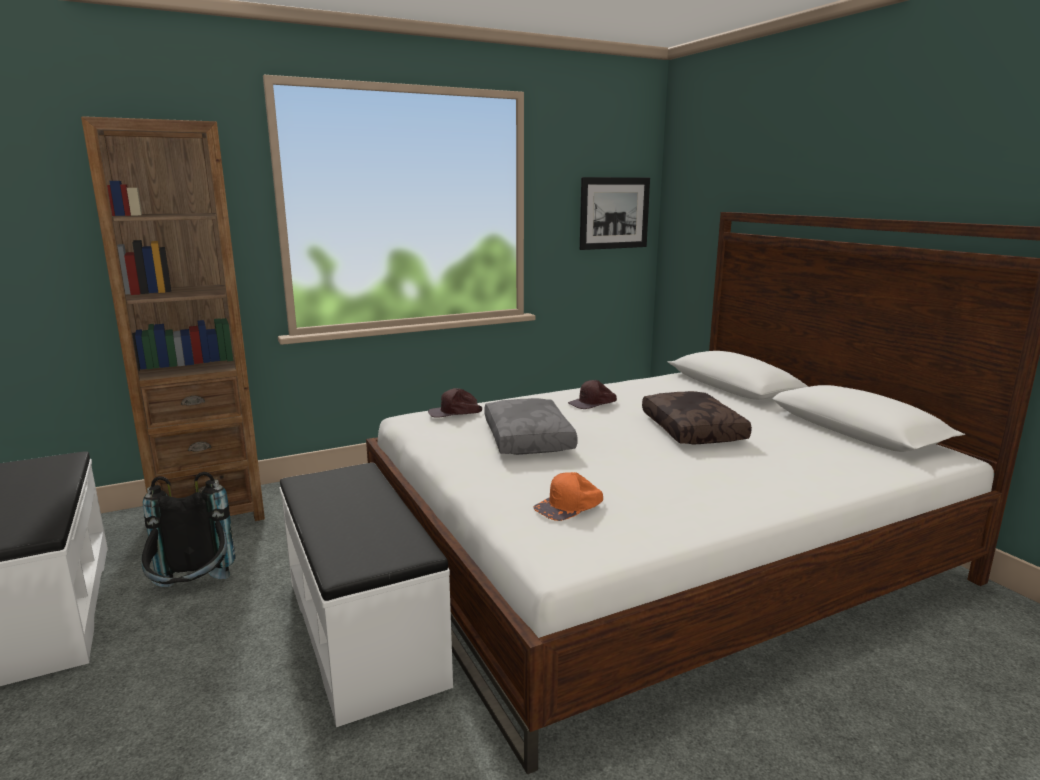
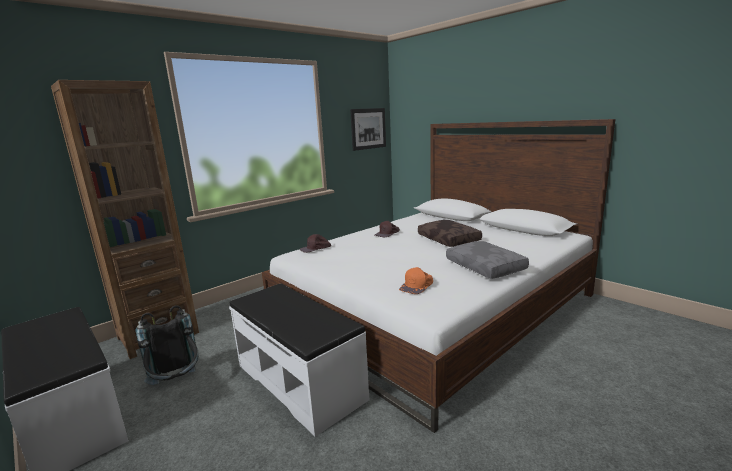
camera: 15 degrees left, 0 degrees up
grey pillow [484,398,578,455] -> grey pillow moved to [446,241,529,279]

